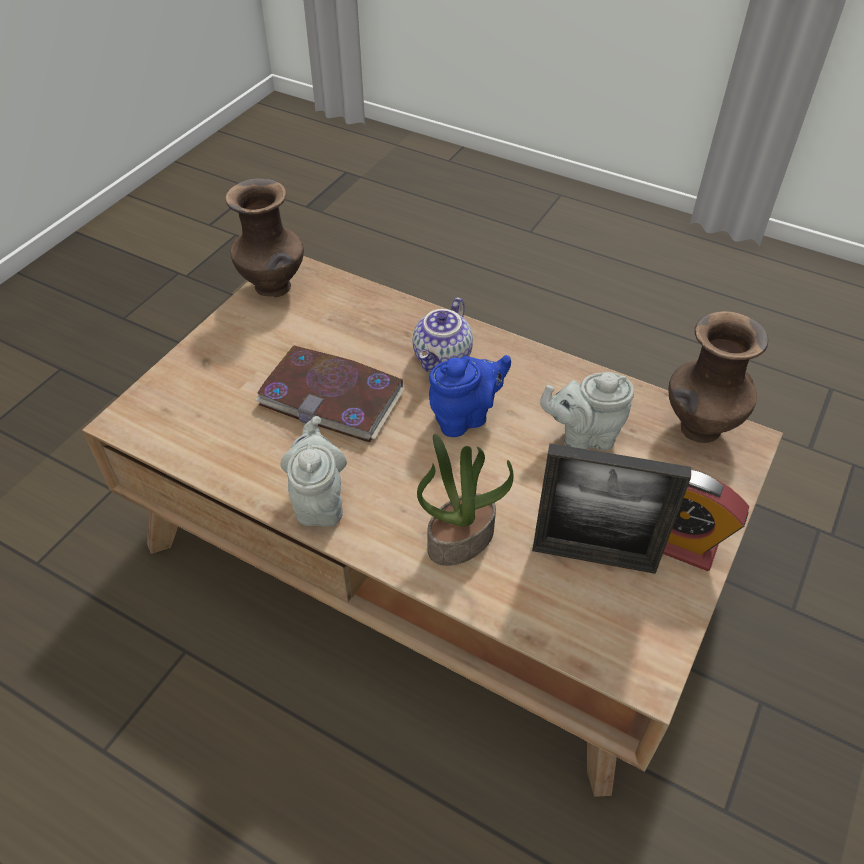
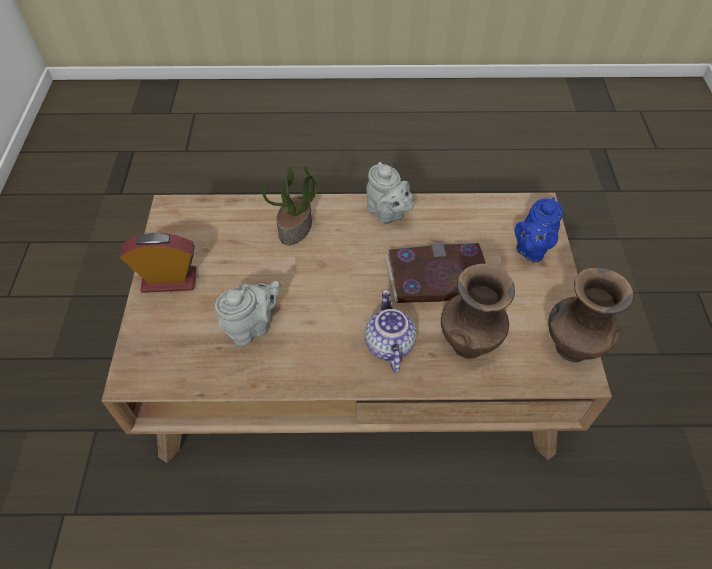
camera: 150 degrees right, 5 degrees up
blue teapot [429,355,511,437] -> blue teapot moved to [515,197,563,262]
picture frame [532,443,691,574] -> none
brown vase [668,311,768,443] -> brown vase moved to [441,264,515,359]

